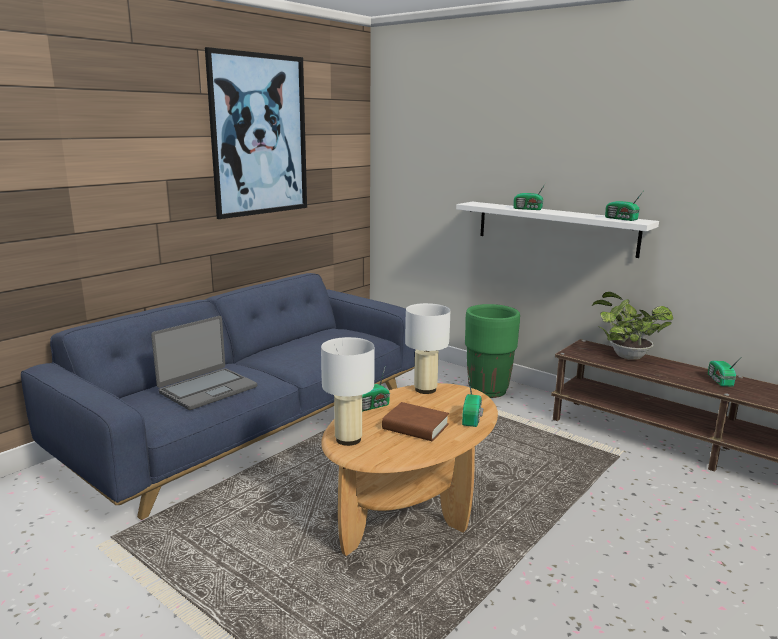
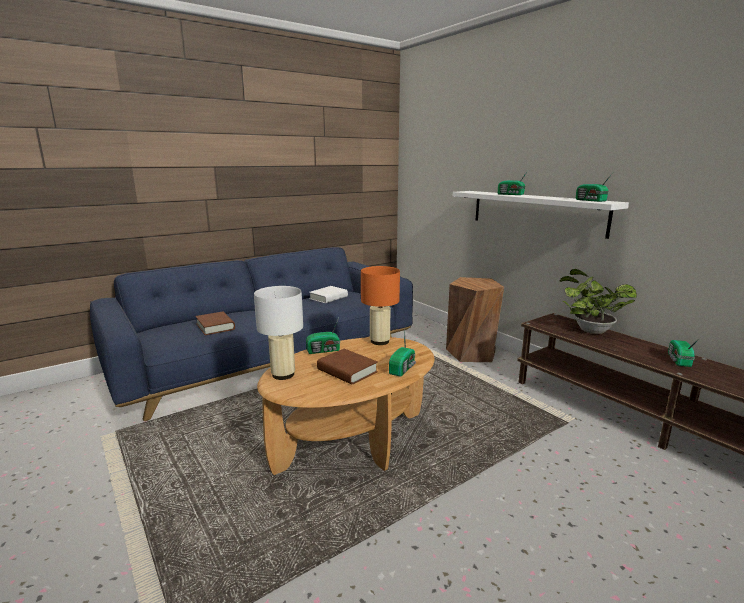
camera: 15 degrees right, 0 degrees up
laptop [151,316,257,410] -> brown book [195,311,235,335]
picture [205,47,307,219] -> none
white table lamp [405,303,450,394] -> orange table lamp [361,266,400,345]
green planter [465,304,520,398] -> brown stool [446,277,504,362]
none -> white book [309,286,348,303]

